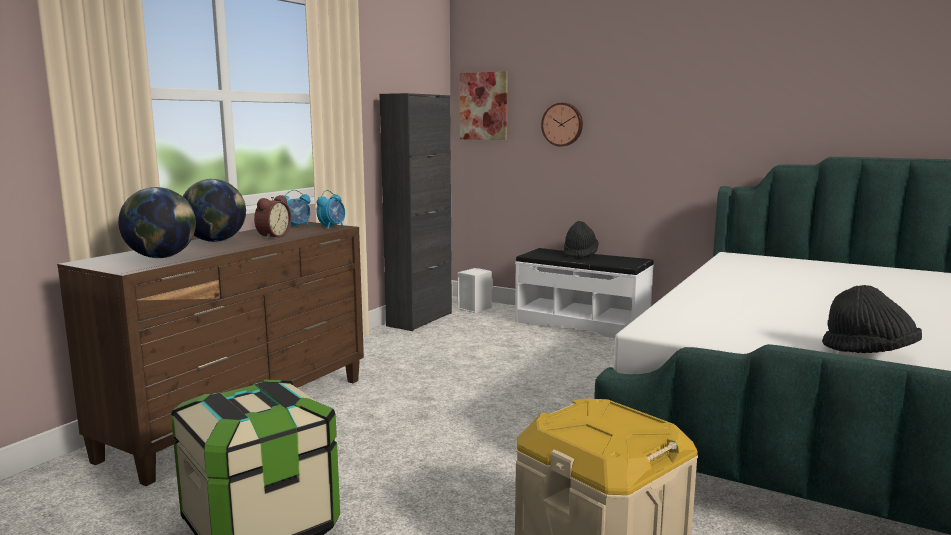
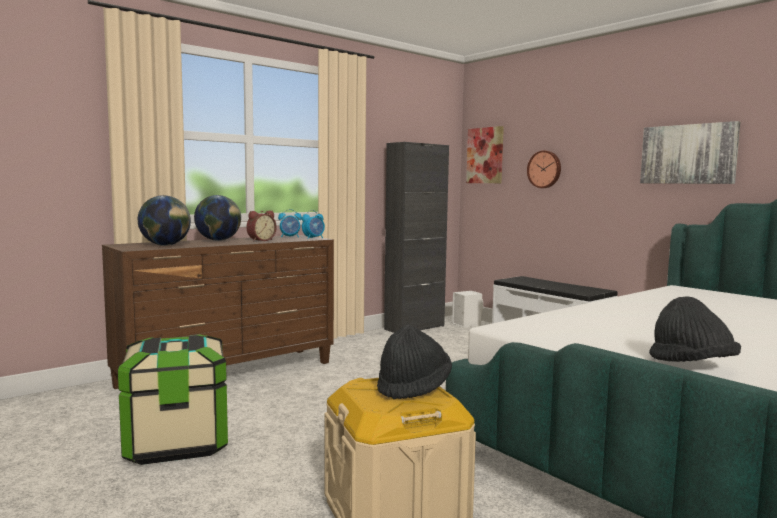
camera: 20 degrees right, 5 degrees down
black hat [564,221,599,258] -> black hat moved to [377,325,452,400]
none -> picture [640,121,740,184]

